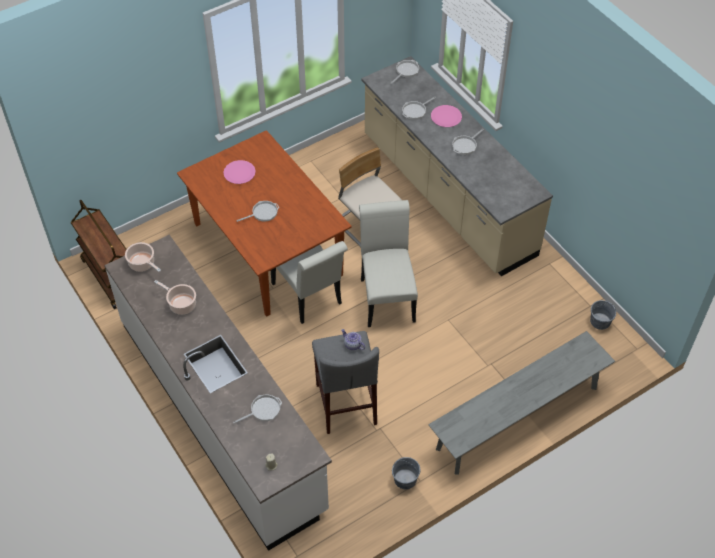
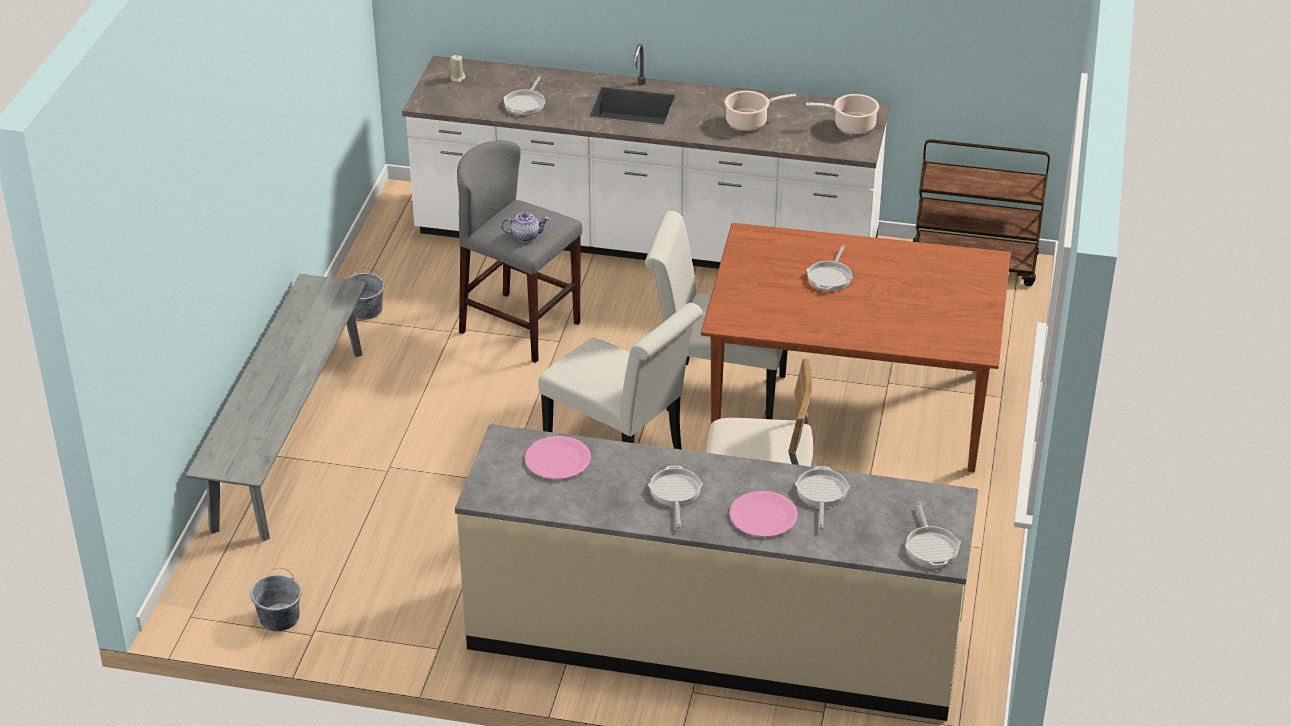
camera: 135 degrees right, 15 degrees down
pink plate [223,160,256,184] -> pink plate moved to [525,436,591,479]

